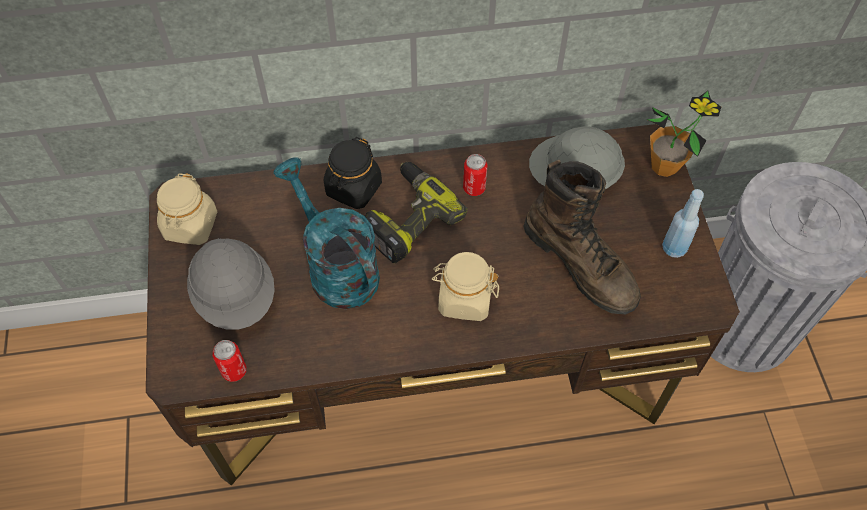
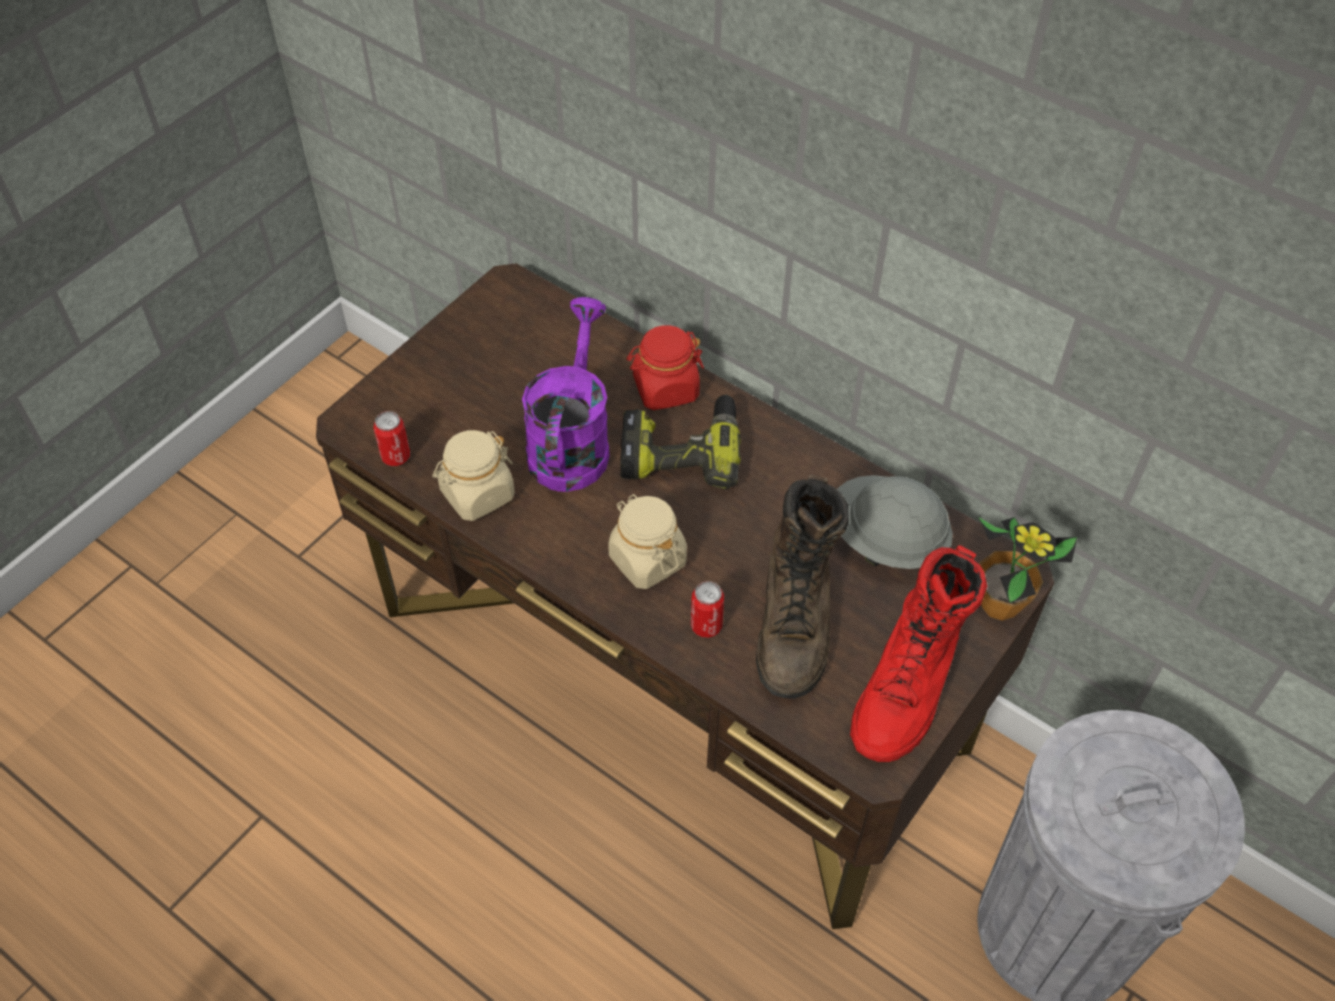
camera: 45 degrees right, 5 degrees down
beige jar [157,173,217,245] -> beige jar moved to [432,430,515,521]
grey hard hat [187,238,275,330] -> none
turquoise watering can [273,158,380,309] -> purple watering can [522,297,609,492]
black jar [324,137,382,209] -> red jar [627,325,704,410]
can [463,154,488,196] -> can moved to [691,581,724,638]
blue bottle [662,189,704,258] -> red boot [850,545,987,762]

